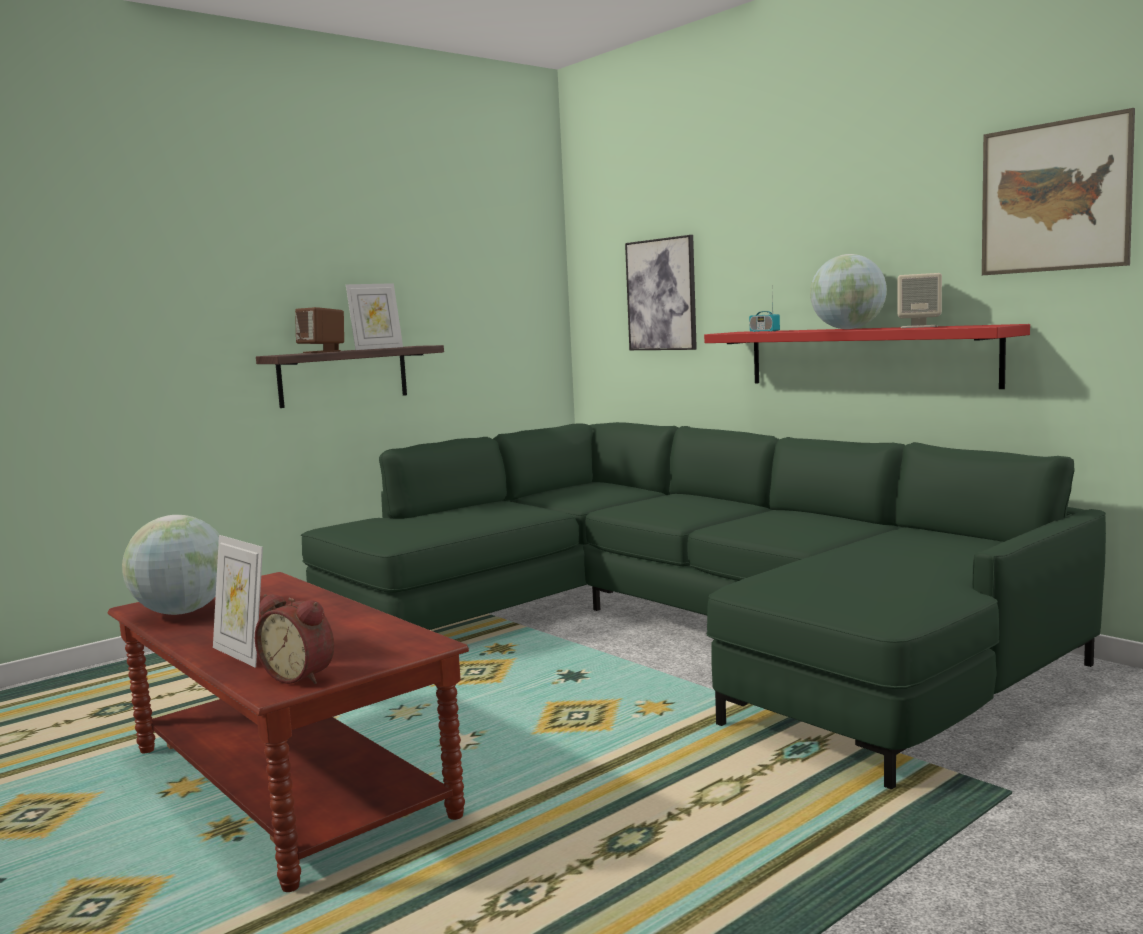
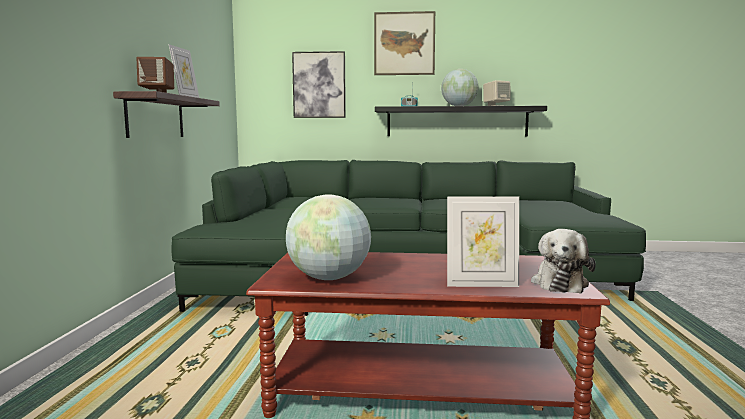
camera: 45 degrees left, 0 degrees up
alarm clock [255,594,334,684] -> plush toy [531,229,596,294]
red shelf [704,324,1030,389] -> black shelf [375,106,547,136]
picture [982,108,1135,275] -> picture moved to [374,11,435,75]

